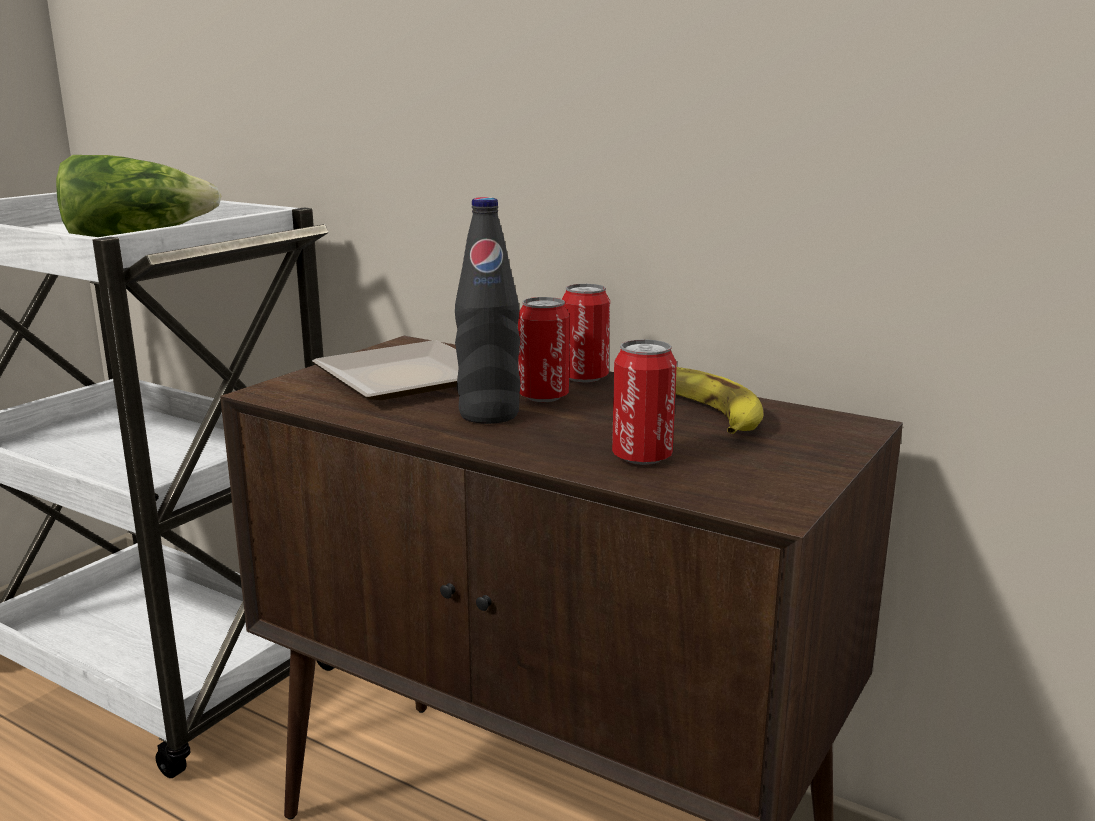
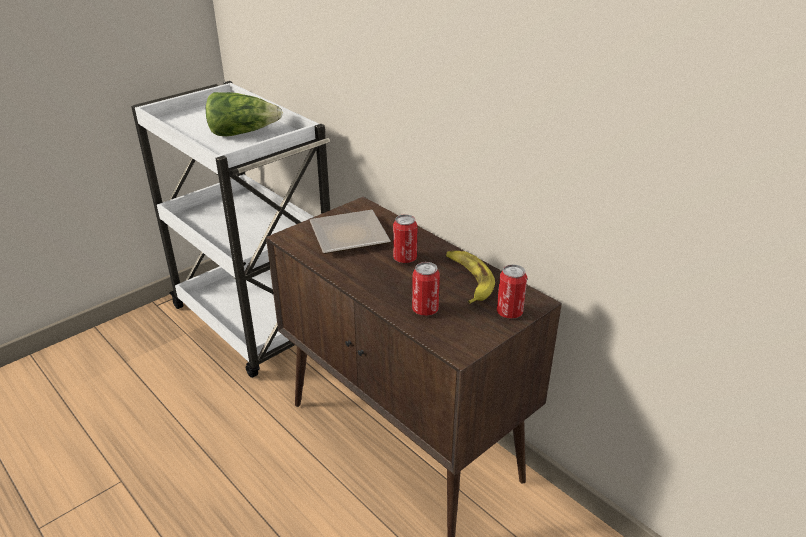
camera: 15 degrees right, 15 degrees up
black bottle [455,197,521,424] -> none
can [562,284,610,383] -> can moved to [497,264,527,319]

